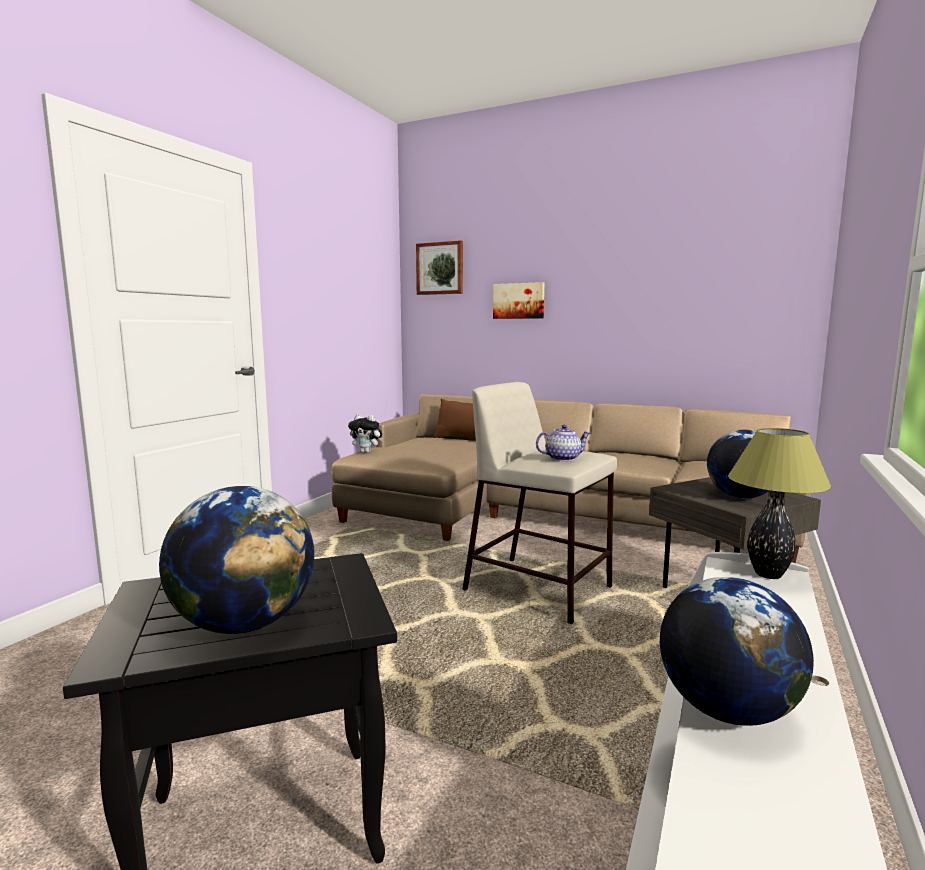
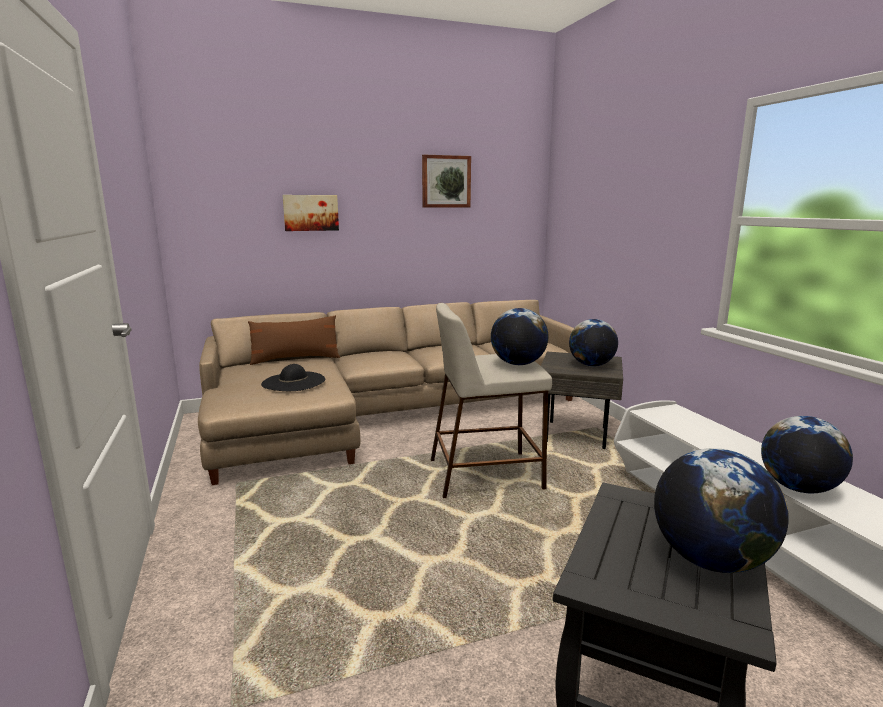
camera: 45 degrees left, 5 degrees up
plush toy [348,414,383,453] -> none
picture [416,240,463,295] -> picture moved to [422,155,471,208]
teapot [536,425,590,461] -> globe [491,308,549,365]
table lamp [728,428,831,579] -> none
none -> black hat [261,364,325,391]

